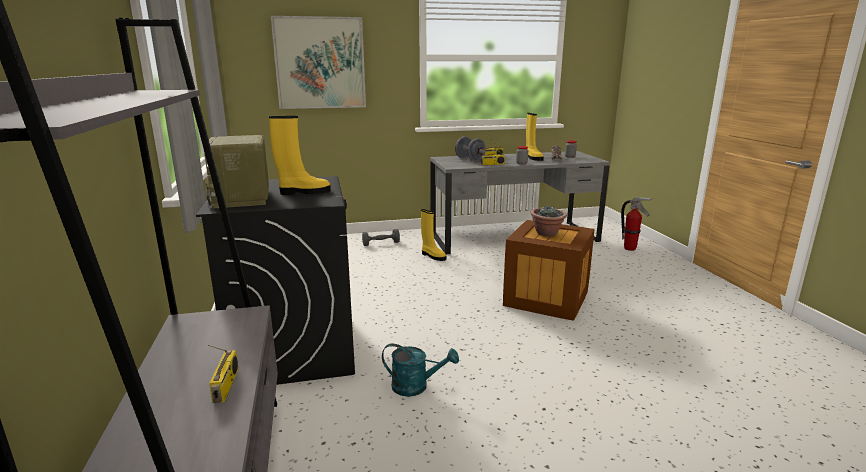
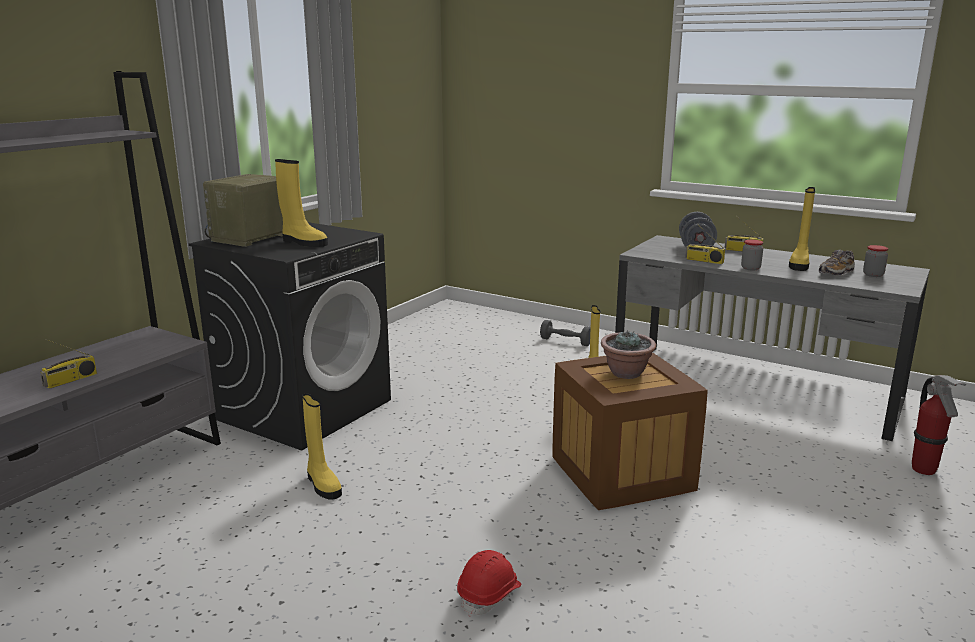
camera: 45 degrees right, 0 degrees up
picture [271,16,366,109] -> none
turquoise watering can [382,343,459,397] -> yellow boot [302,394,342,500]
none -> red hard hat [457,550,521,617]

